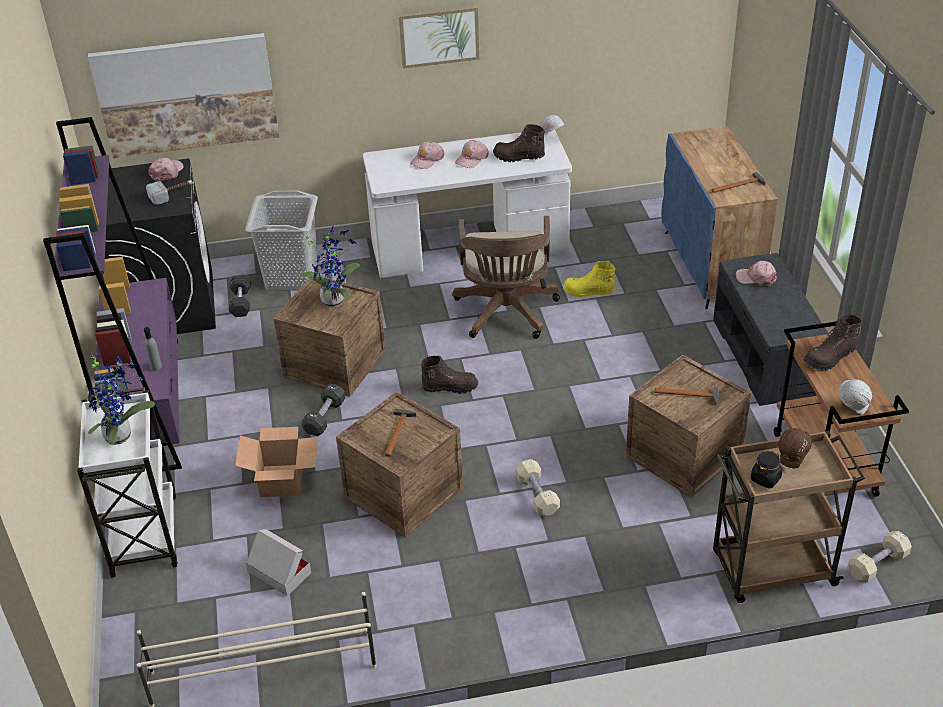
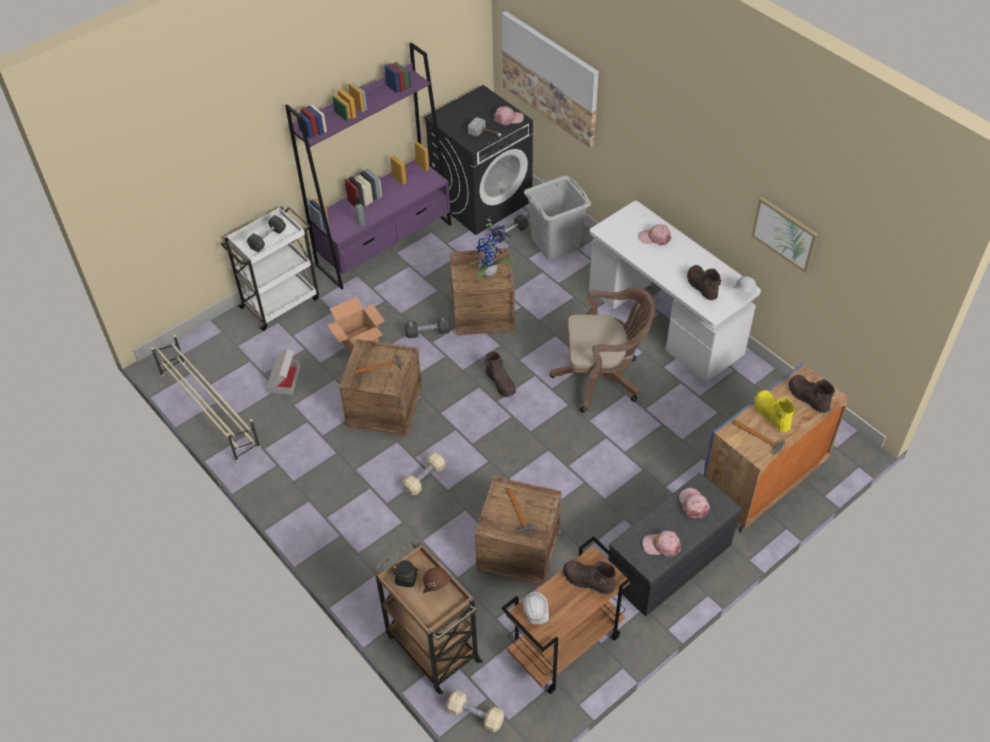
camera: 60 degrees right, 10 degrees up
potted plant [88,352,155,445] -> grey dumbbell [247,215,286,252]
picture [399,6,479,69] -> picture moved to [752,197,818,273]
brown office chair [452,216,560,339] -> brown office chair turned 150 degrees counterclockwise [550,287,655,413]
pink cap [455,140,489,168] -> pink cap moved to [642,530,681,557]
yellow boot [563,261,615,298] -> yellow boot moved to [755,390,796,432]
none -> brown boot [789,375,835,413]

